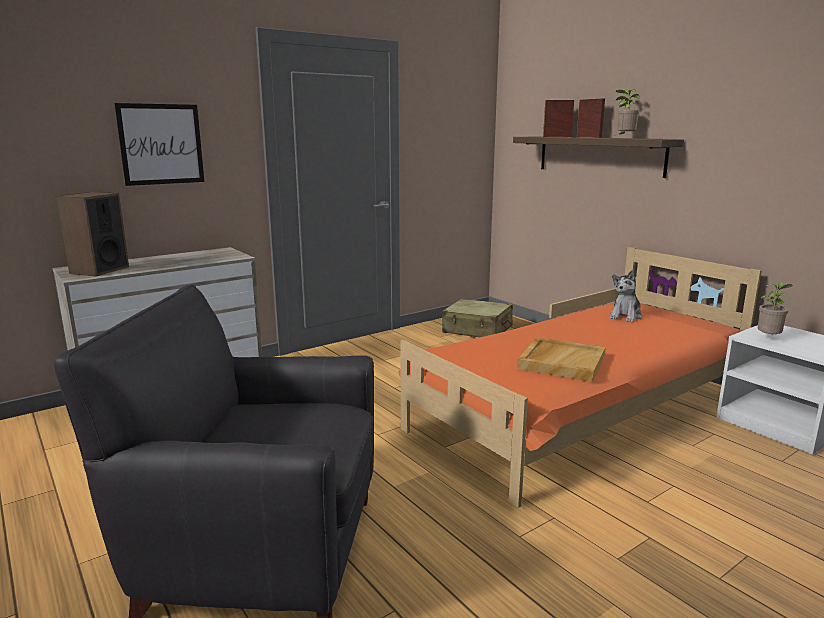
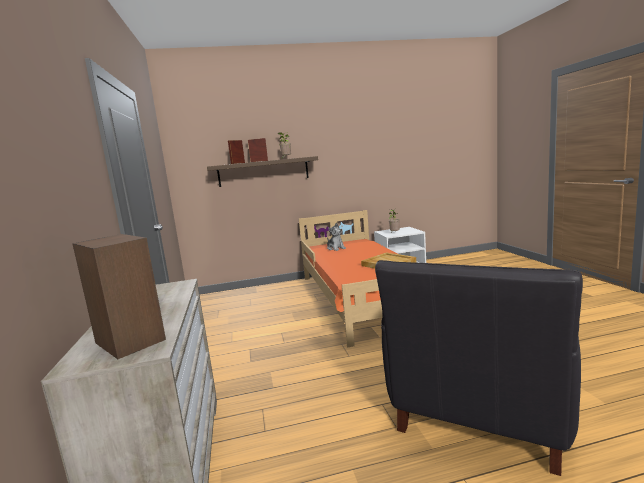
camera: 65 degrees left, 5 degrees down
picture [114,103,204,186] -> none
beige suitcase [442,299,513,337] -> none

